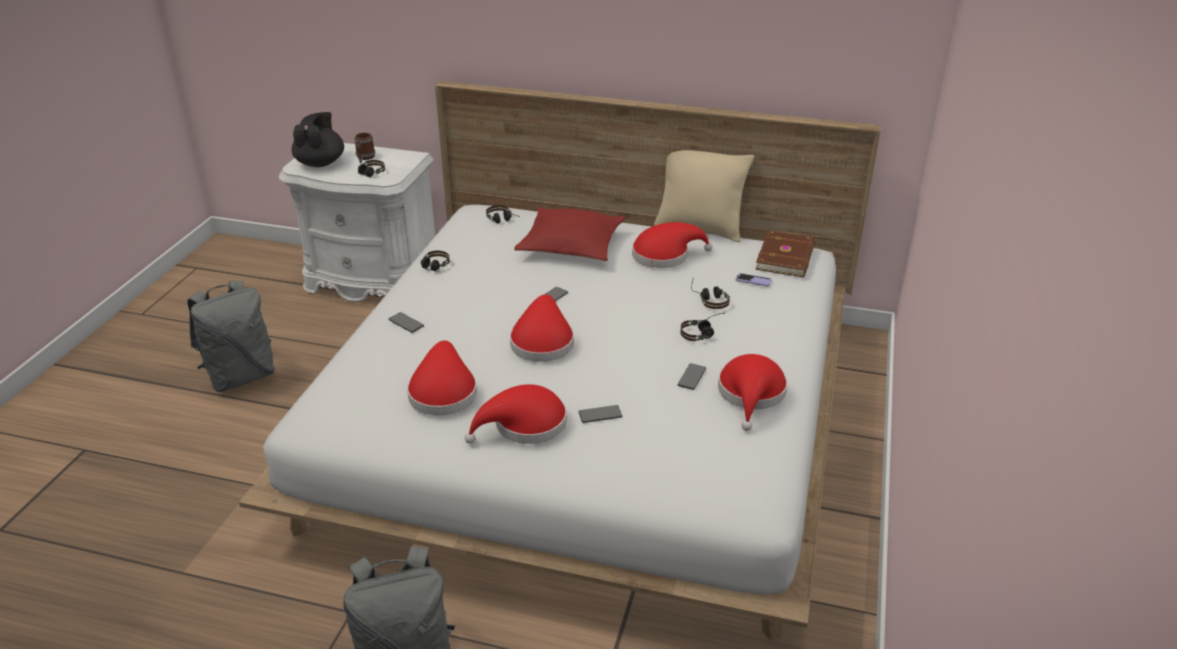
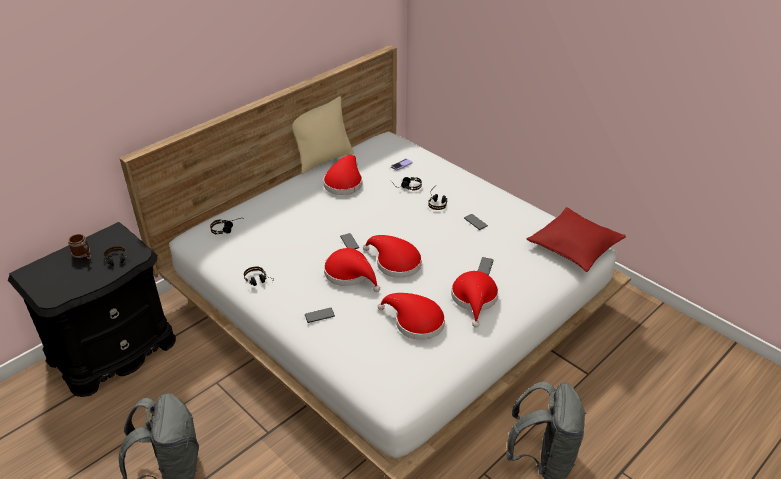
camera: 60 degrees left, 5 degrees up
white nightstand [279,143,435,302] -> black nightstand [8,222,176,397]
black teapot [292,112,344,167] -> none
red pillow [514,207,625,261] -> red pillow moved to [527,207,626,272]
red hat [718,354,788,431] -> red hat moved to [324,248,380,292]
brown book [755,230,815,277] -> none

